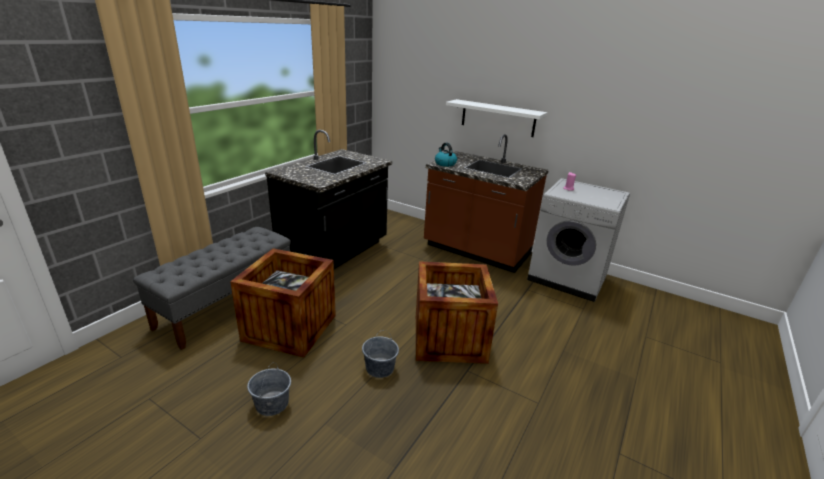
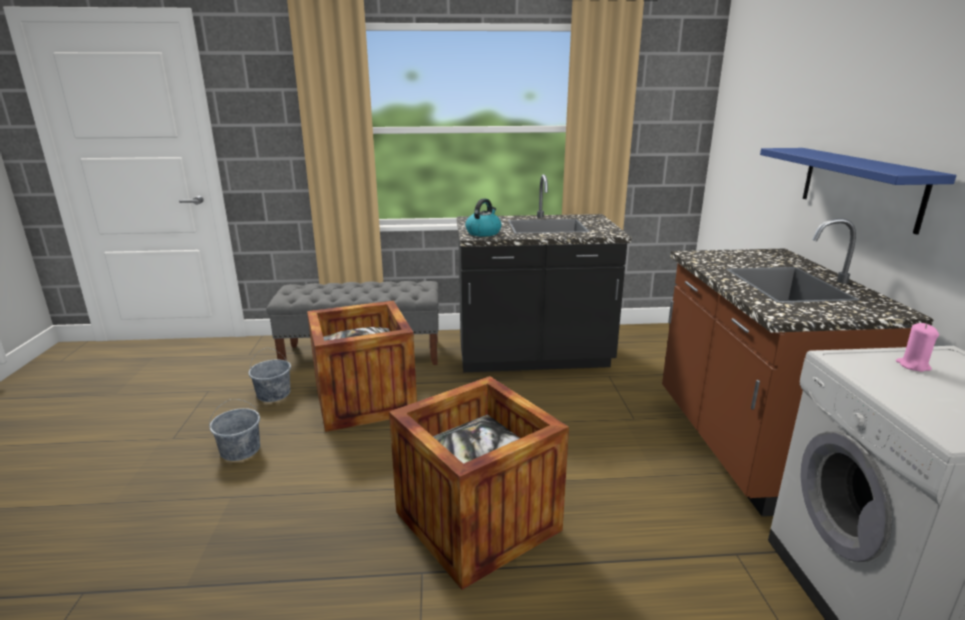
camera: 55 degrees right, 5 degrees down
grey bucket [362,330,399,378] -> grey bucket moved to [249,348,291,402]
kettle [435,143,457,167] -> kettle moved to [465,198,502,237]
white shelf [446,99,548,137] -> blue shelf [760,148,956,235]

